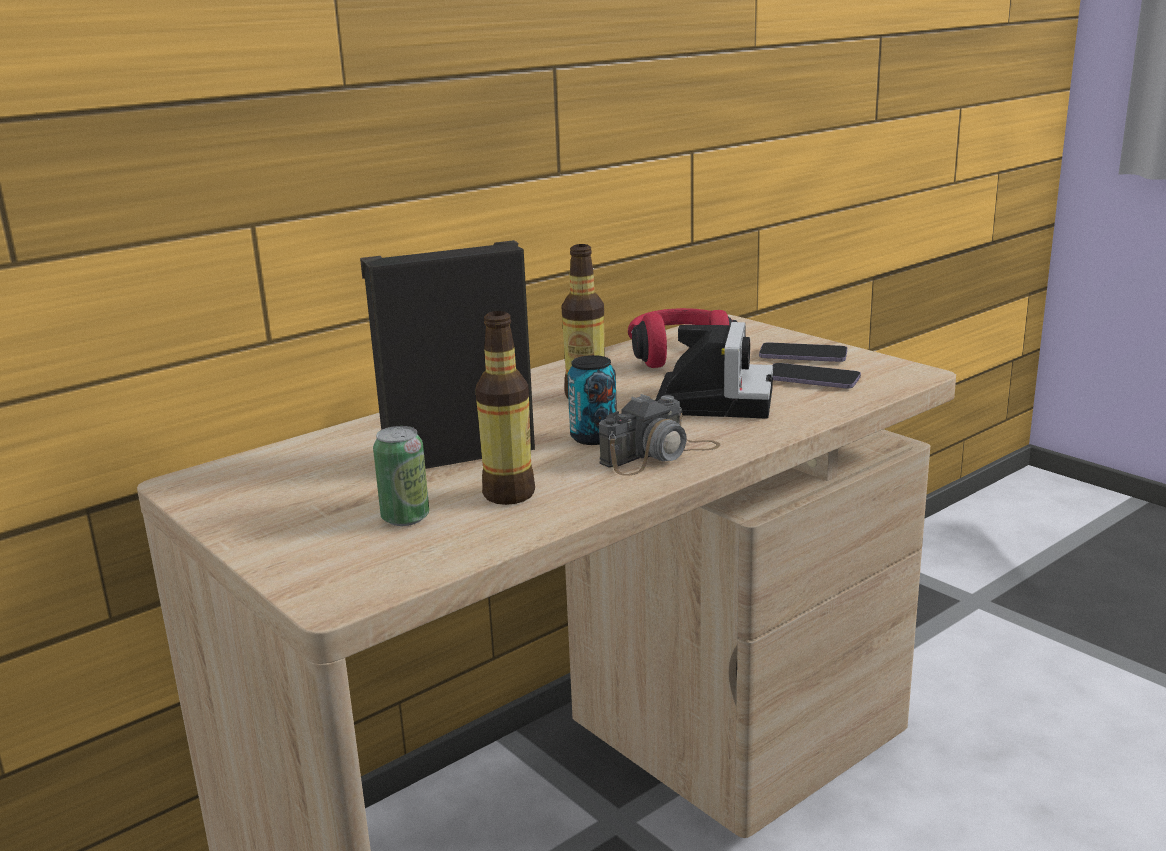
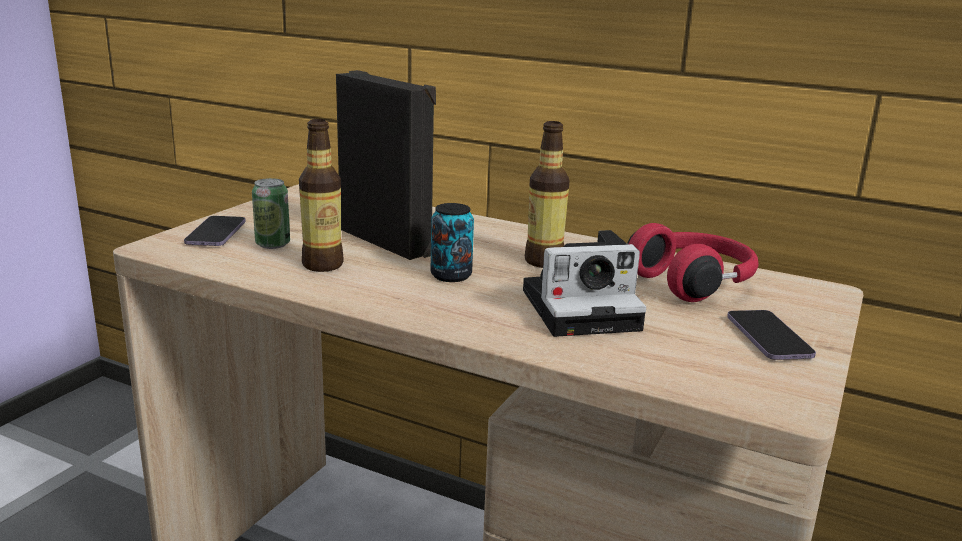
camera: 65 degrees right, 0 degrees up
camera [599,394,721,476] -> none
phone [773,363,861,388] -> phone moved to [184,216,246,246]

